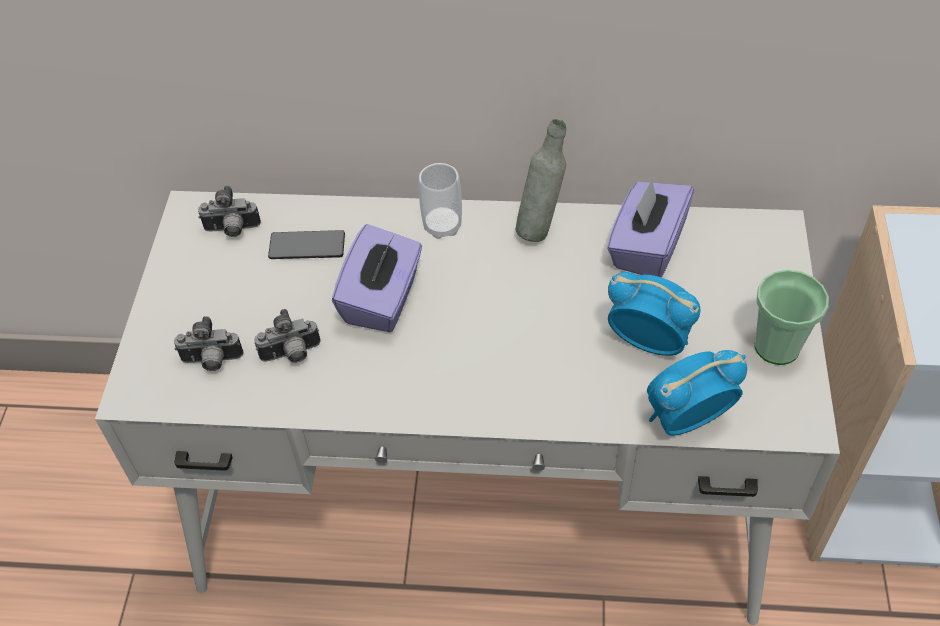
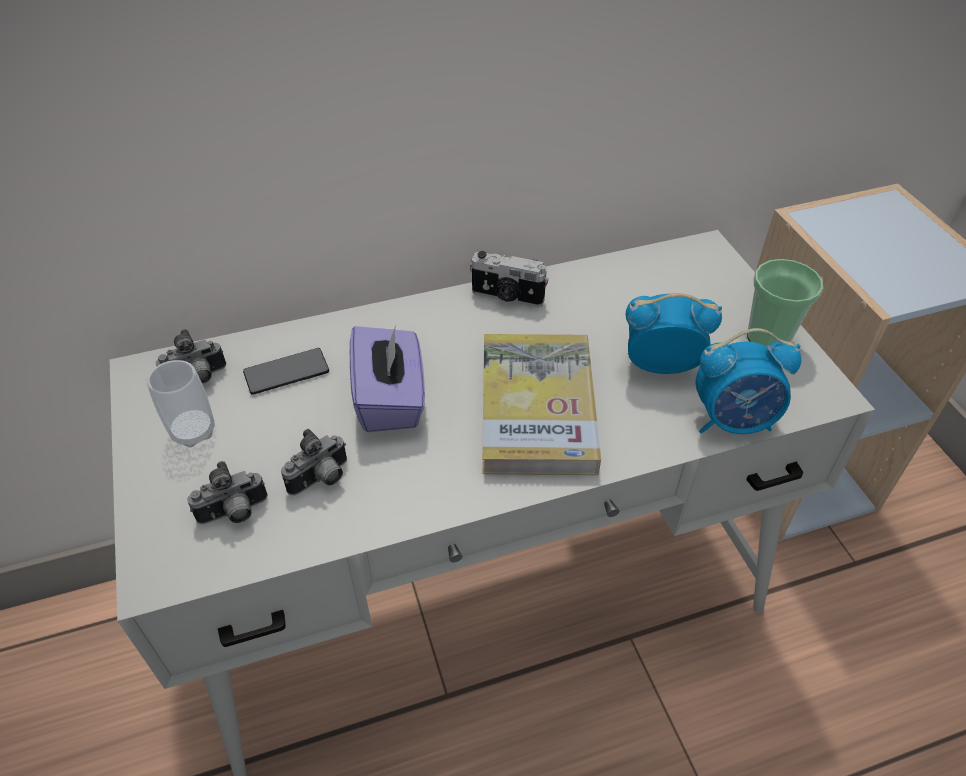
camera: 25 degrees left, 5 degrees down
cup [418,163,462,239] -> cup moved to [147,360,215,447]
grey bottle [515,119,566,242] -> camera [470,251,549,307]
purple tissue box [607,178,694,278] -> none
alarm clock [647,350,747,436] -> alarm clock turned 135 degrees counterclockwise [695,328,801,434]
none -> book [482,334,601,475]

